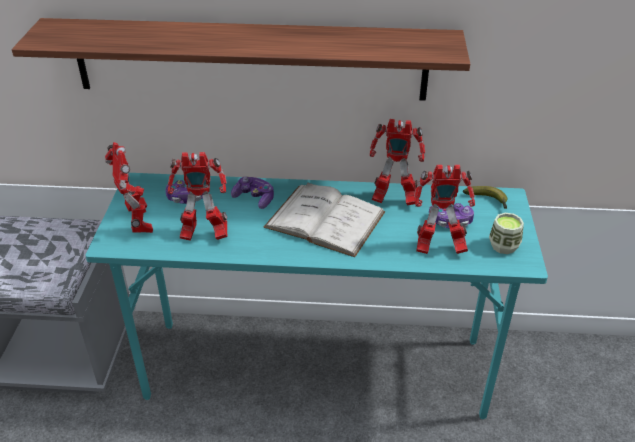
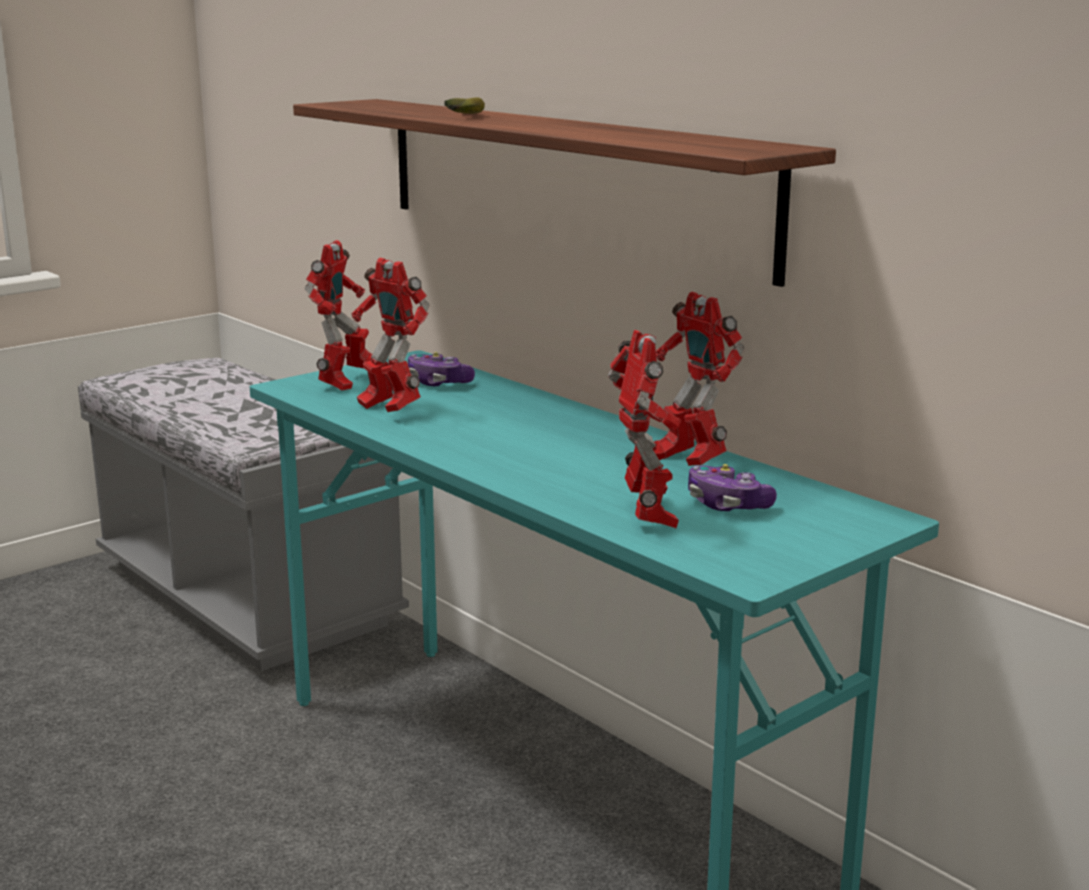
camera: 45 degrees right, 20 degrees down
game controller [231,176,274,209] -> none
white book [263,183,385,257] -> none
toy robot [414,165,475,254] -> toy robot turned 150 degrees counterclockwise [608,330,681,528]
banana [463,186,508,209] -> banana moved to [445,97,485,114]
cup [489,213,524,254] -> none

